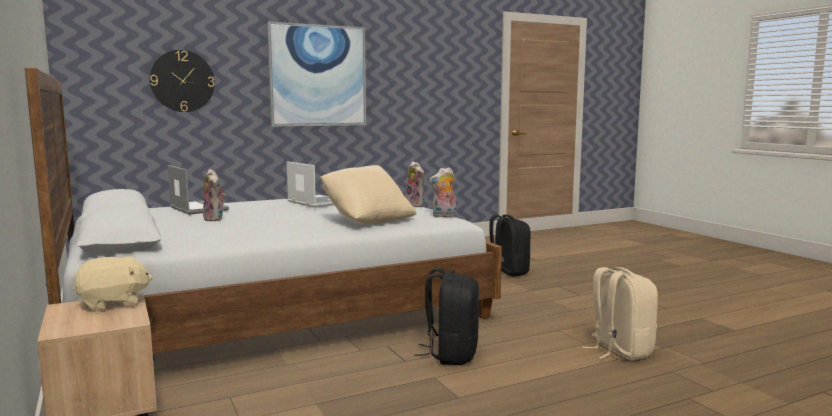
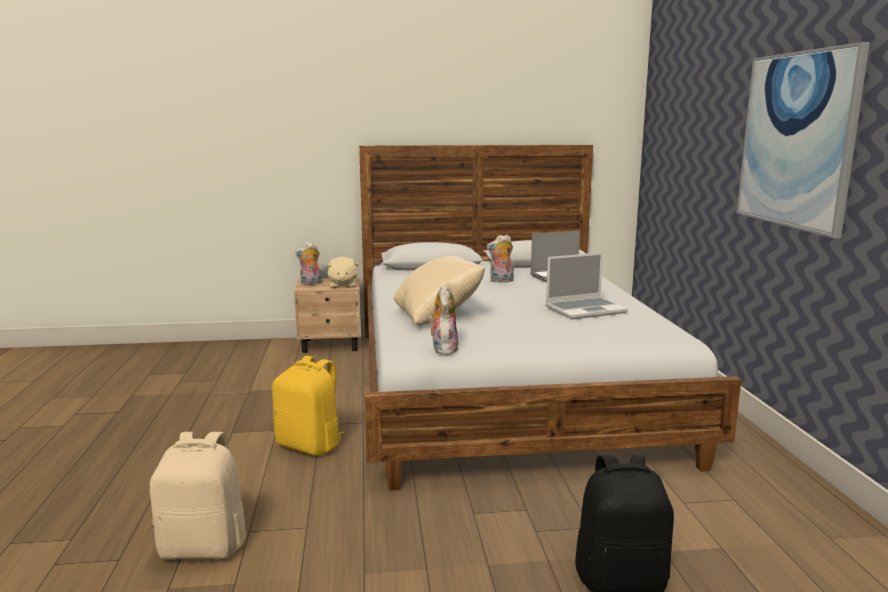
camera: 110 degrees right, 5 degrees up
wall clock [150,50,215,112] -> none
plush toy [405,161,424,207] -> plush toy moved to [295,242,323,285]
black backpack [415,268,479,365] -> yellow backpack [272,356,344,456]

